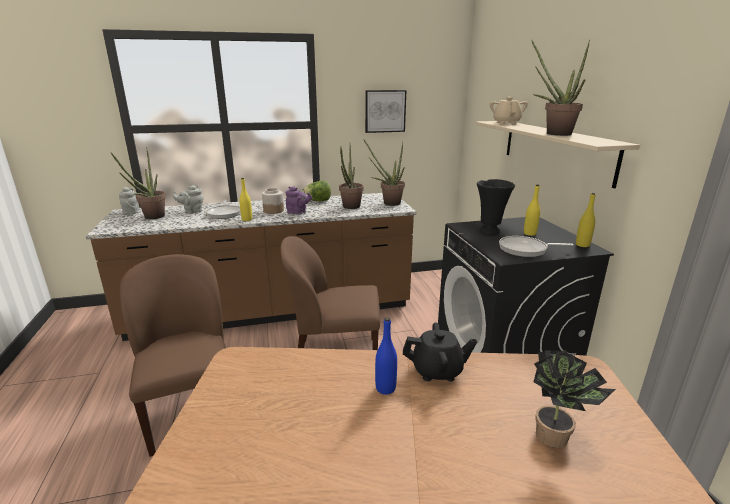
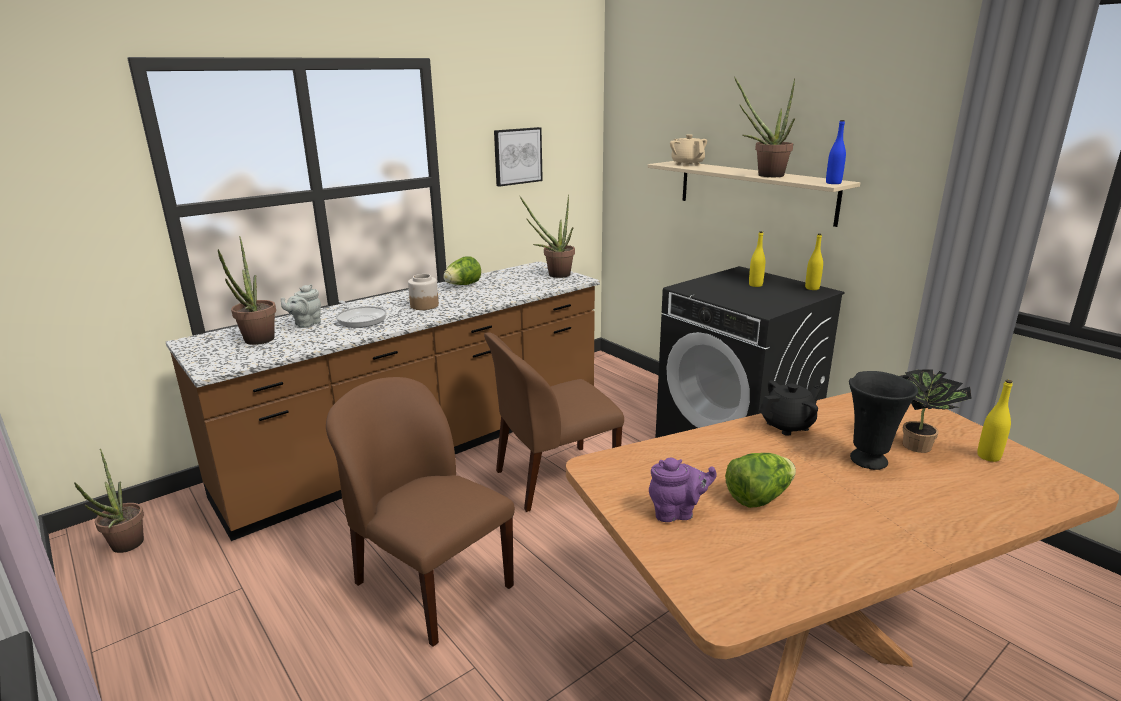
camera: 25 degrees left, 0 degrees up
grey teapot [119,187,139,215] -> none
yellow bottle [239,178,252,221] -> yellow bottle moved to [977,380,1013,462]
purple teapot [285,186,312,214] -> purple teapot moved to [649,458,717,522]
potted plant [339,145,364,209] -> potted plant moved to [74,449,144,553]
blue bottle [375,317,397,395] -> blue bottle moved to [826,120,846,184]
black vase [477,179,515,234] -> black vase moved to [849,371,918,470]
frying pan [499,236,573,257] -> none
none -> lettuce [725,453,796,508]

